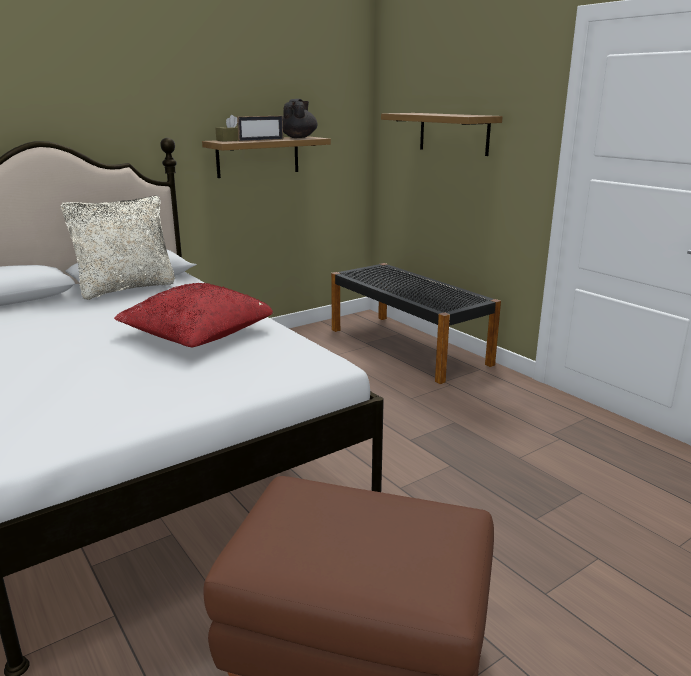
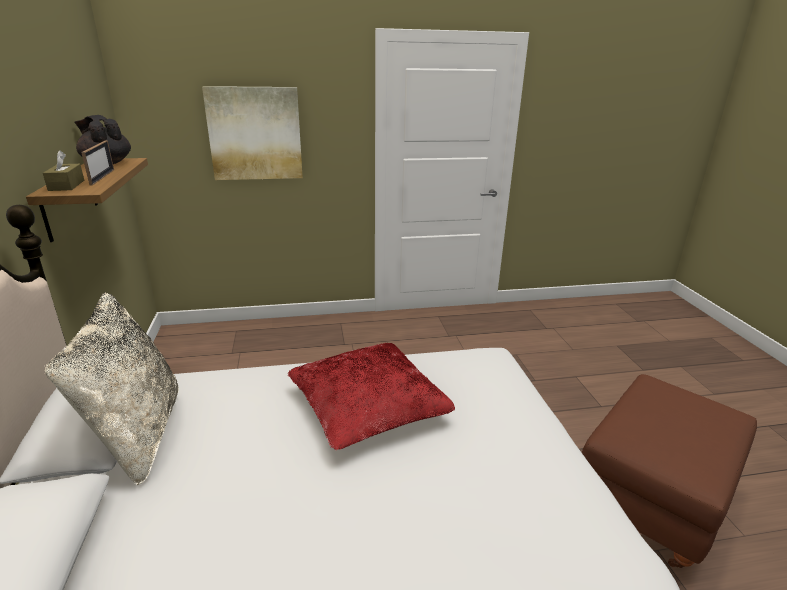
camera: 65 degrees left, 5 degrees up
black bench [331,263,501,384] -> none
shelf [381,113,503,156] -> picture [202,86,303,180]

